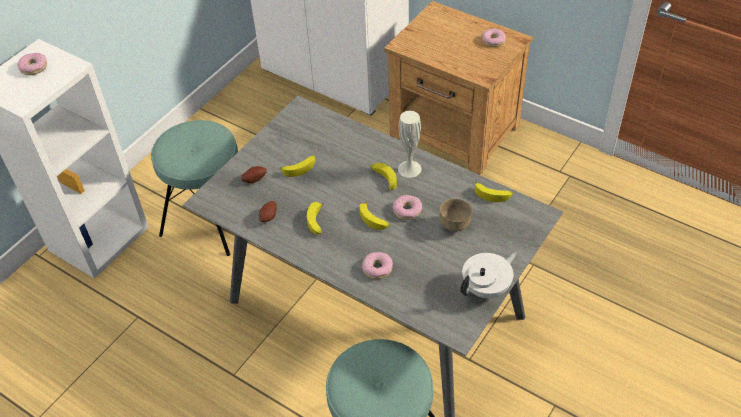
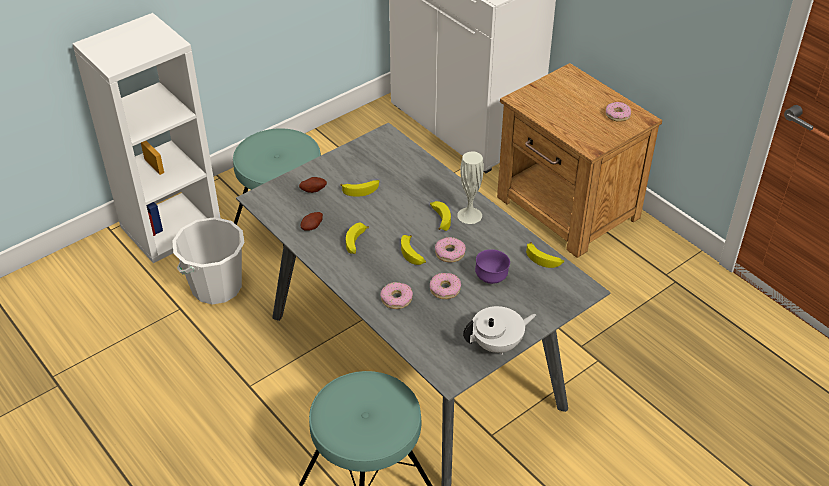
camera: 15 degrees right, 5 degrees down
donut [17,53,47,75] -> donut moved to [430,273,461,299]
brown bowl [439,199,472,231] -> purple bowl [475,249,510,284]
none -> white bucket [172,217,245,304]

